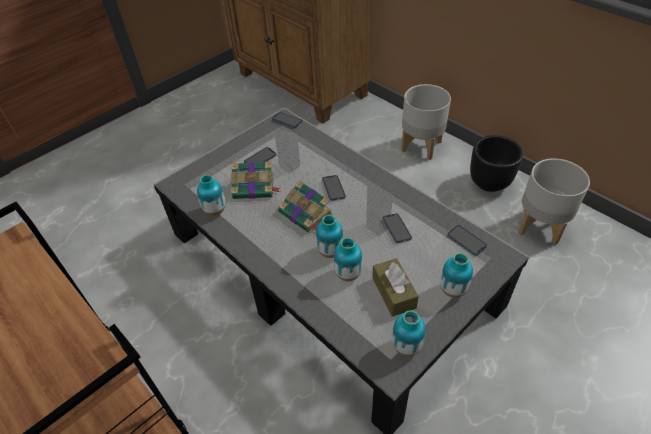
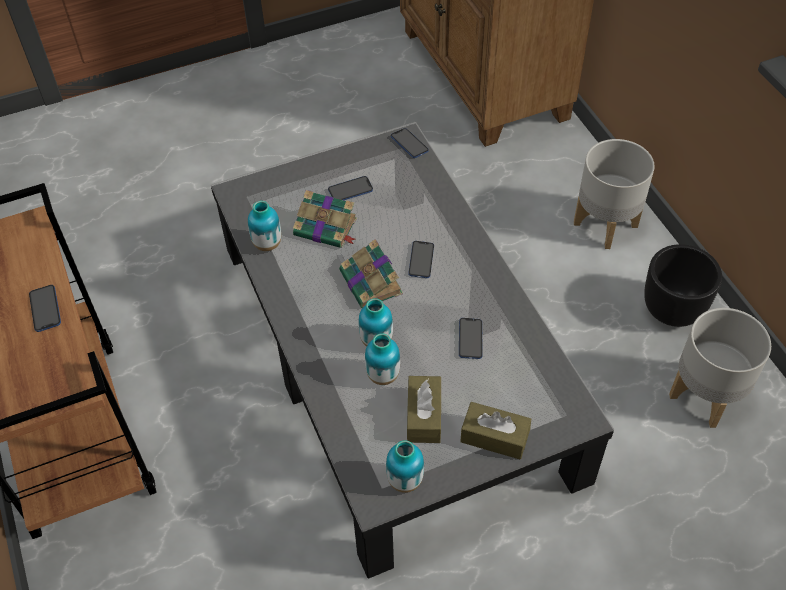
camera: 20 degrees right, 5 degrees up
vase [440,253,473,298] -> brown tissue box [460,402,531,459]
phone [447,225,487,256] -> phone moved to [29,285,61,332]

